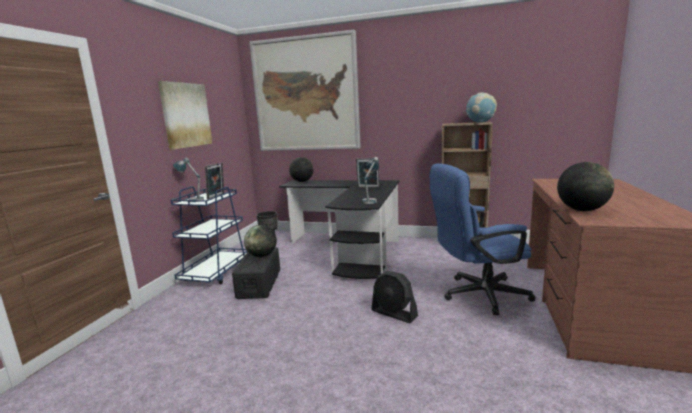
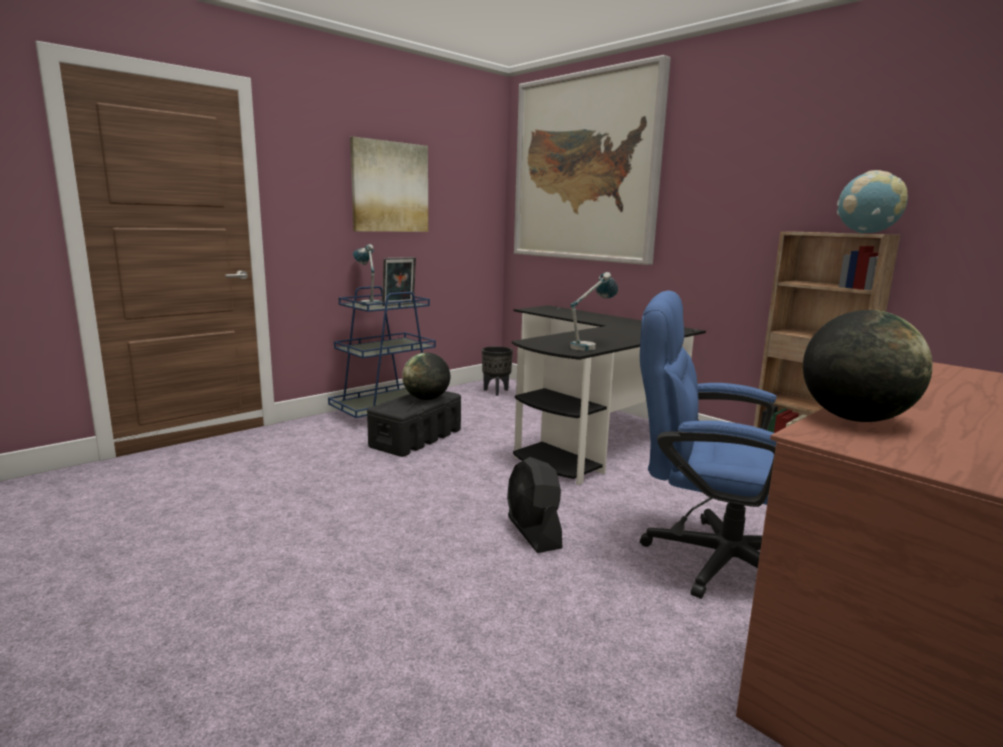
camera: 30 degrees right, 0 degrees up
globe [289,157,313,182] -> none
picture frame [356,158,380,188] -> none

